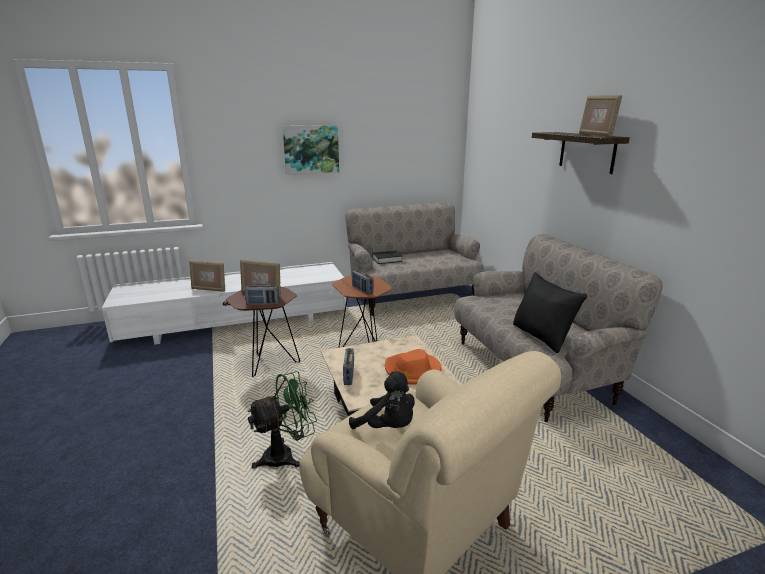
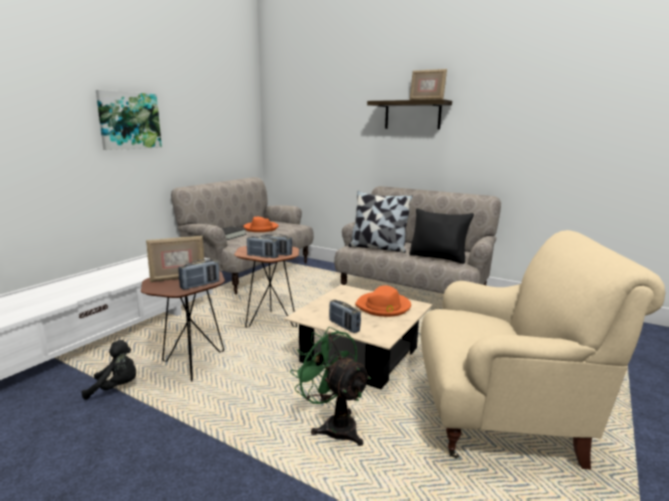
camera: 40 degrees left, 5 degrees down
picture frame [189,261,225,292] -> none
green fan [247,371,317,469] -> green fan turned 60 degrees counterclockwise [290,327,371,446]
black plush toy [349,371,415,429] -> black plush toy moved to [82,340,136,400]
none -> orange hat [243,217,278,232]
none -> radio [247,236,279,258]
none -> pillow [349,191,413,253]

